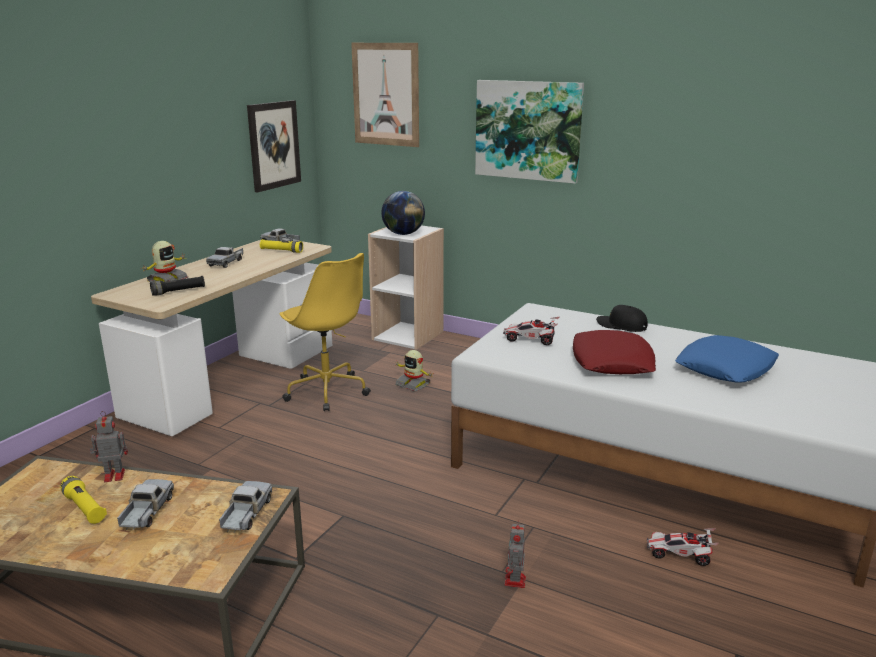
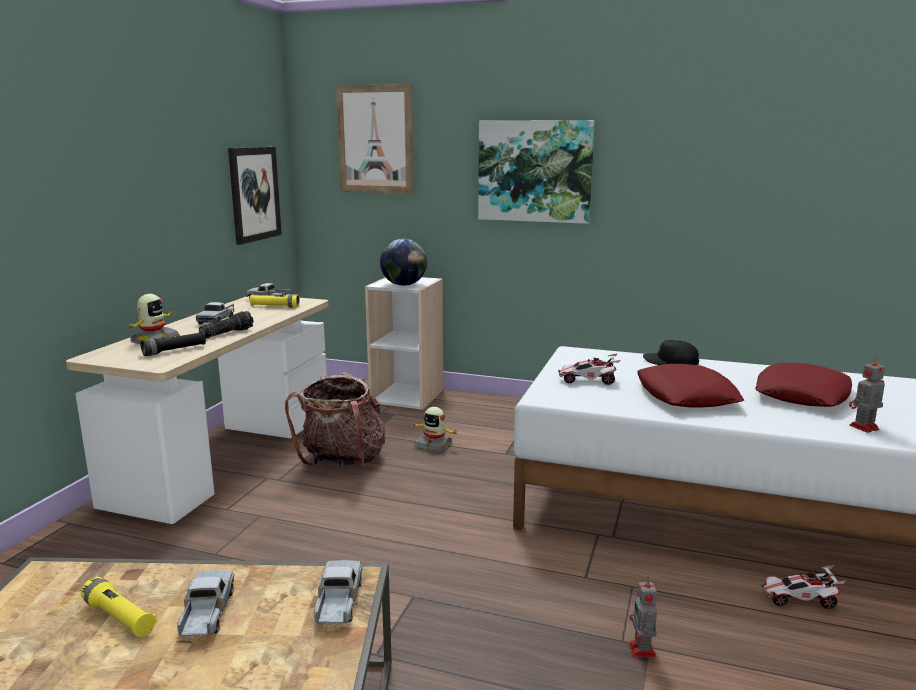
camera: 10 degrees left, 5 degrees down
toy robot [89,411,128,482] -> toy robot moved to [849,356,885,433]
yellow office chair [279,253,371,411] -> backpack [285,372,386,467]
blue pillow [675,335,779,383] -> red pillow [756,362,852,407]
none -> flashlight [199,311,254,338]

